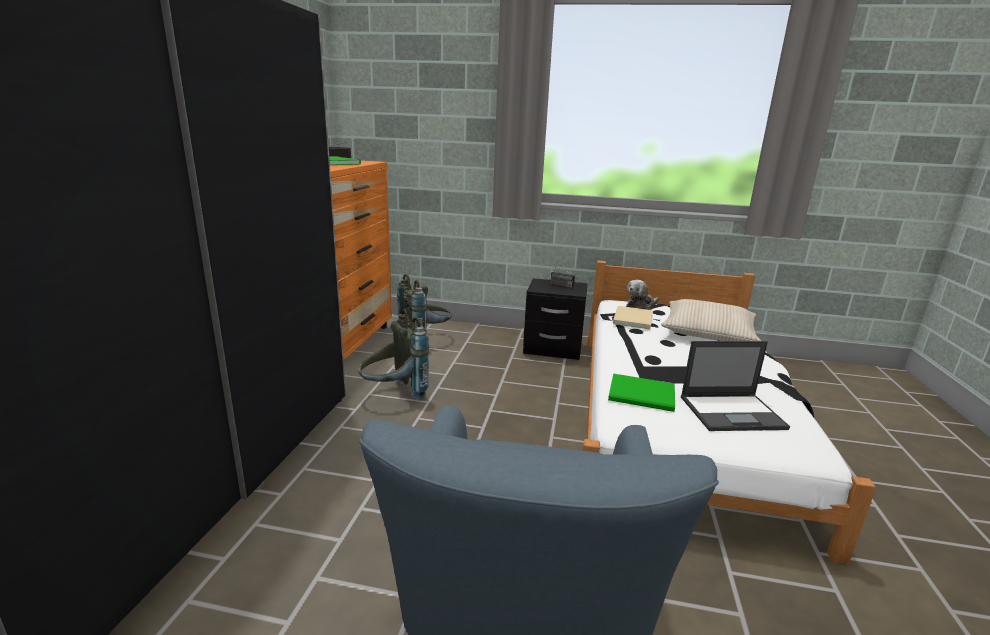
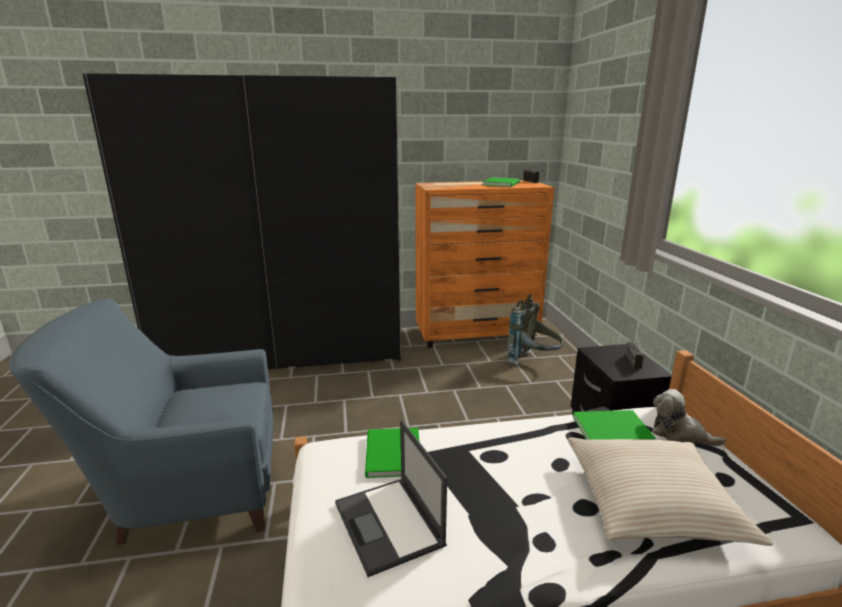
camera: 70 degrees right, 0 degrees up
grey backpack [358,309,429,400] -> none
beige book [613,306,653,330] -> green book [573,410,656,440]

